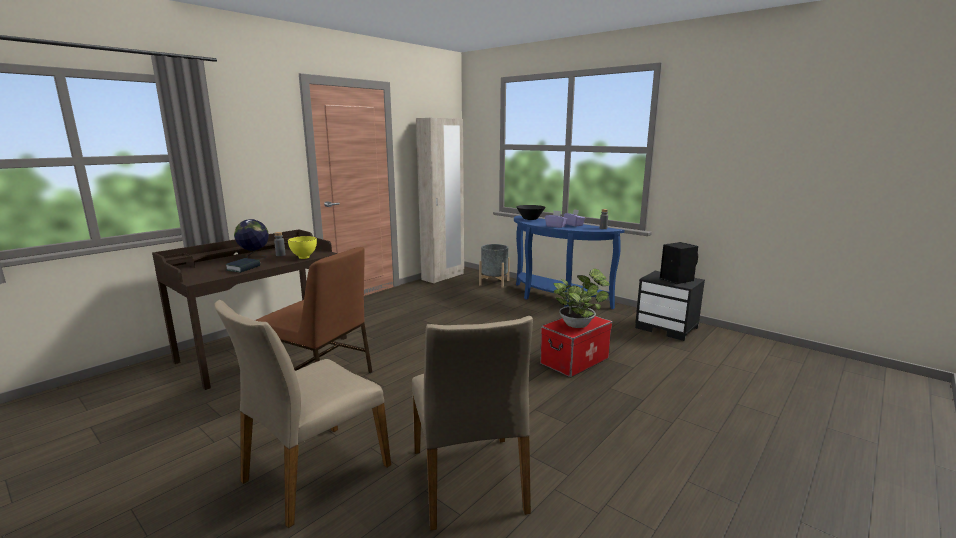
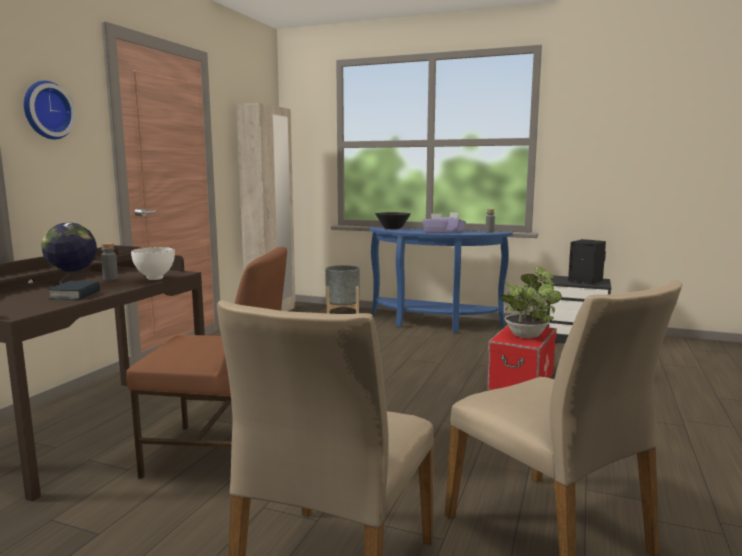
camera: 20 degrees left, 5 degrees down
yellow bowl [288,236,317,259] -> white bowl [131,247,175,280]
none -> wall clock [24,81,76,139]

